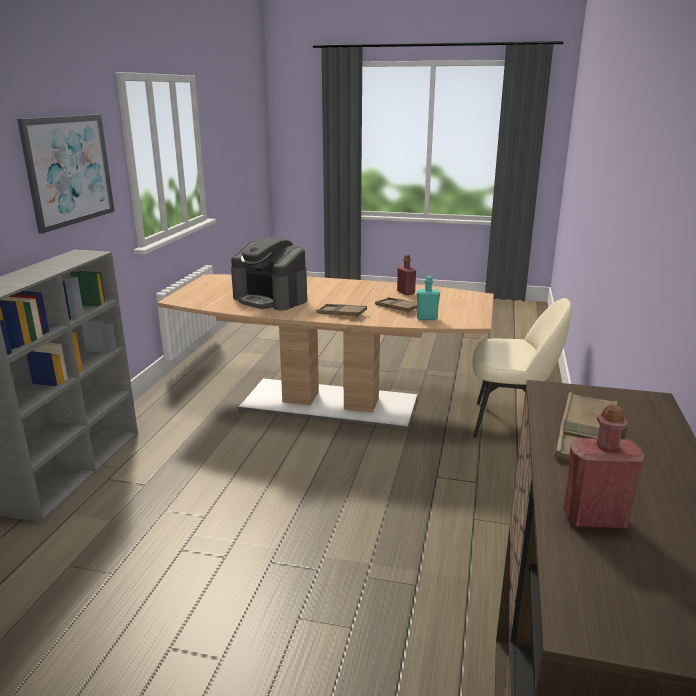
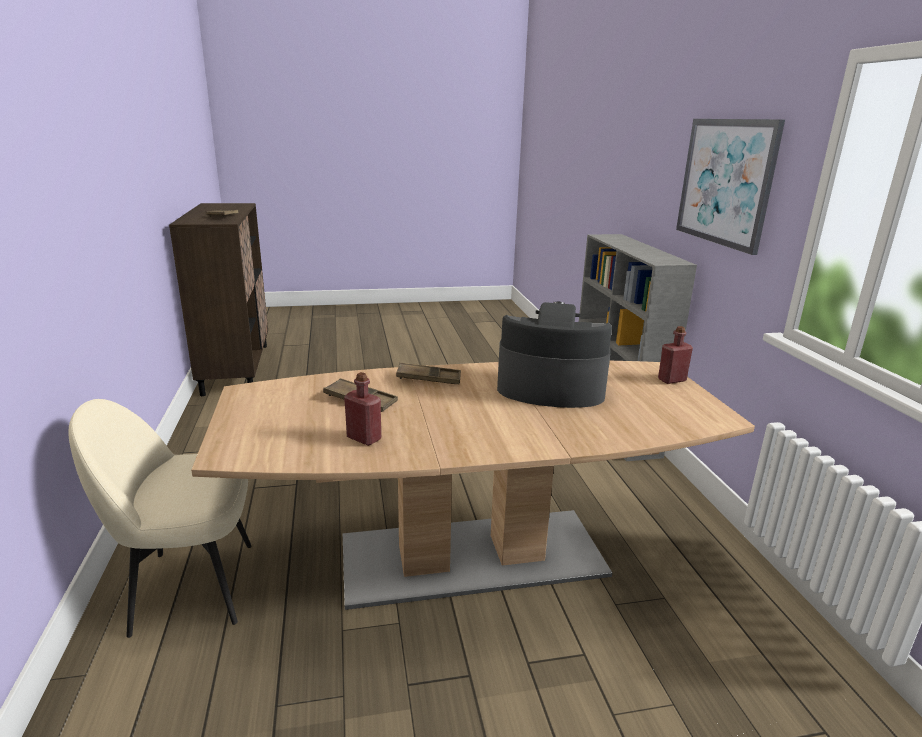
camera: 155 degrees right, 0 degrees up
turquoise bottle [417,276,440,320] -> none
red bottle [563,405,644,529] -> red bottle moved to [658,326,693,384]

